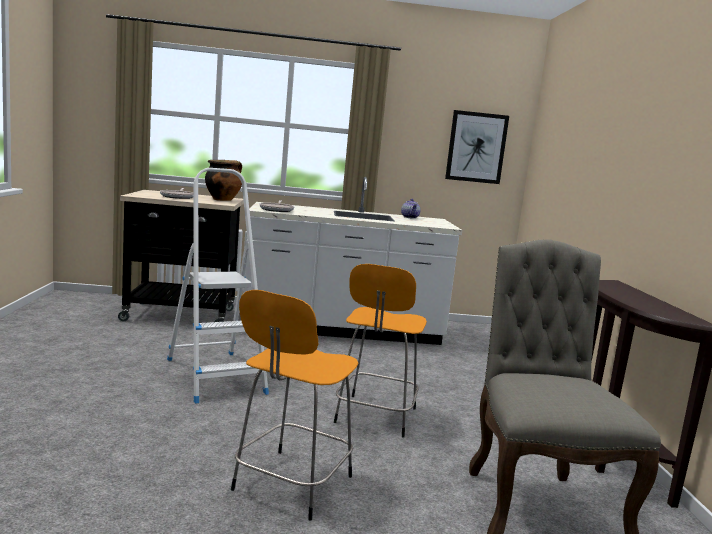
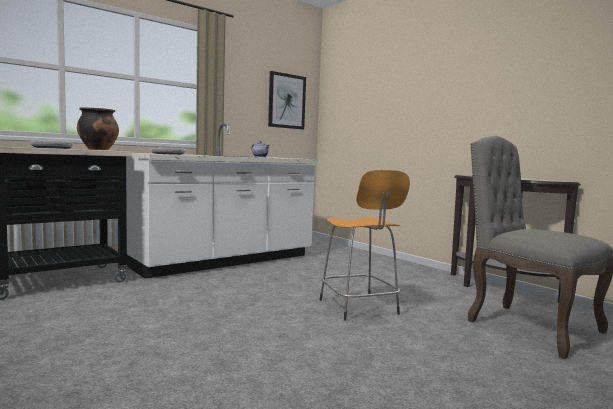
camera: 35 degrees left, 5 degrees down
white step ladder [167,168,269,403] -> none
orange stool [231,290,358,520] -> none

